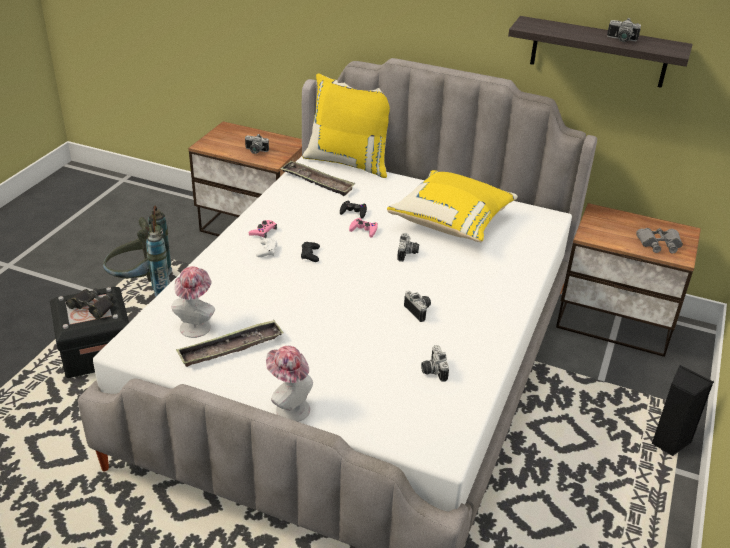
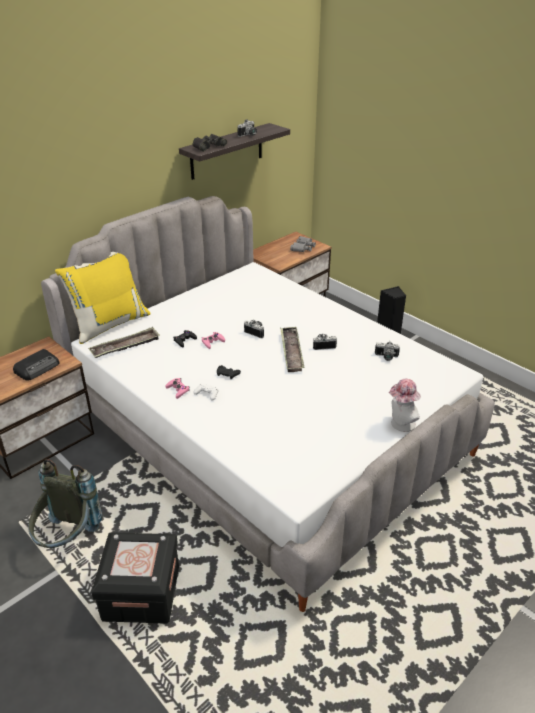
camera: 65 degrees left, 0 degrees up
black binoculars [66,288,113,319] -> black binoculars moved to [192,134,227,152]
hat [172,266,215,338] -> none
tray [176,320,284,367] -> tray moved to [280,327,305,372]
camera [245,134,269,154] -> radio [13,349,60,381]
yellow pillow [387,170,518,242] -> none

